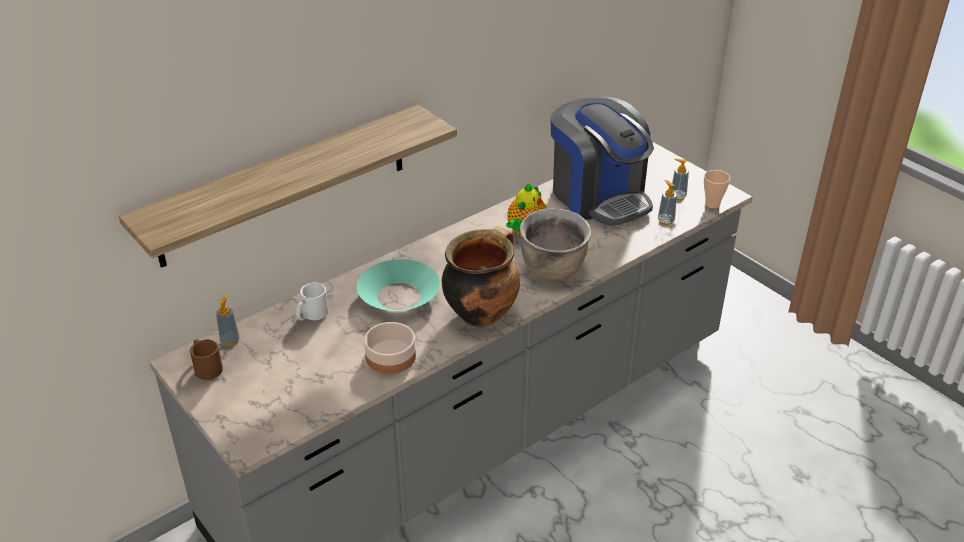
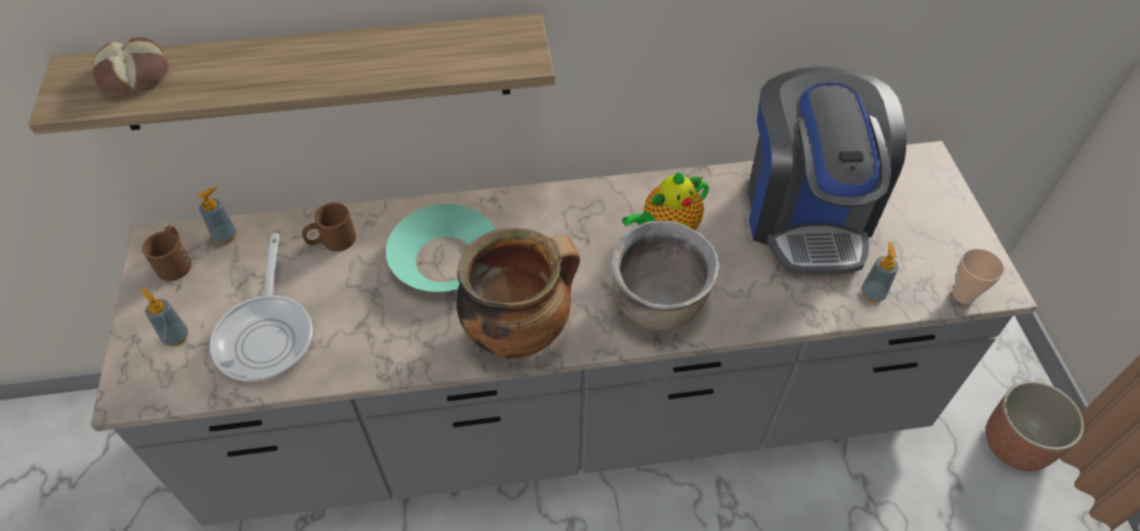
camera: 30 degrees right, 15 degrees up
white mug [296,283,329,320] -> brown mug [302,203,356,251]
bowl [364,322,416,374] -> none
soap dispenser [672,159,689,201] -> soap dispenser moved to [142,288,188,346]
none -> bread [93,37,168,96]
none -> frying pan [209,233,313,382]
none -> planter [986,381,1084,471]

